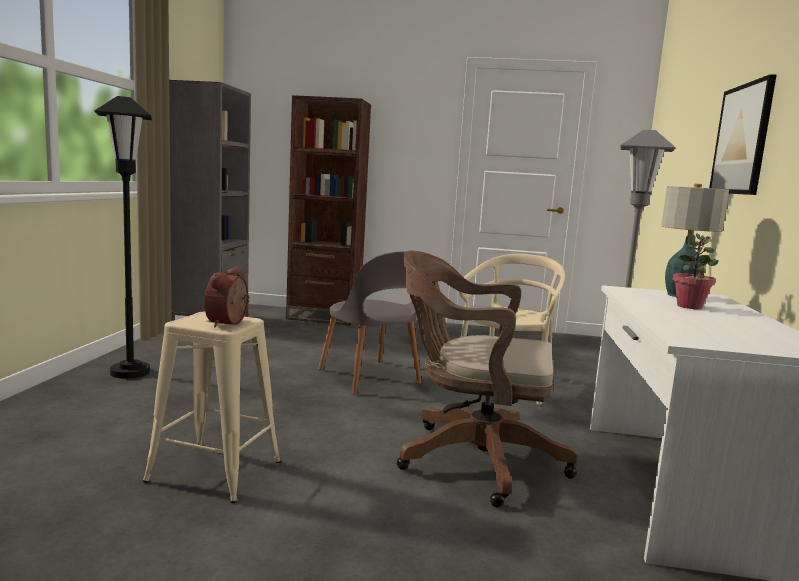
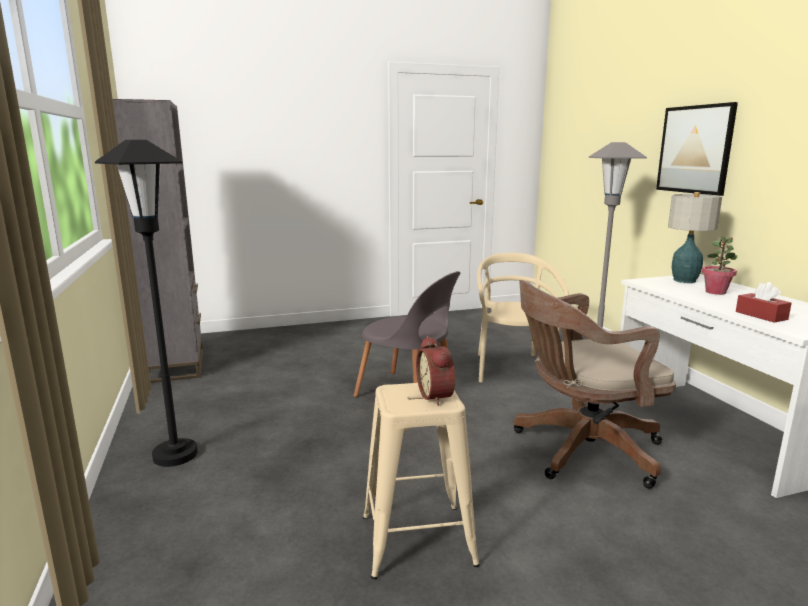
camera: 25 degrees left, 5 degrees up
brown bookcase [286,95,371,326] -> none
none -> red tissue box [736,282,792,323]

